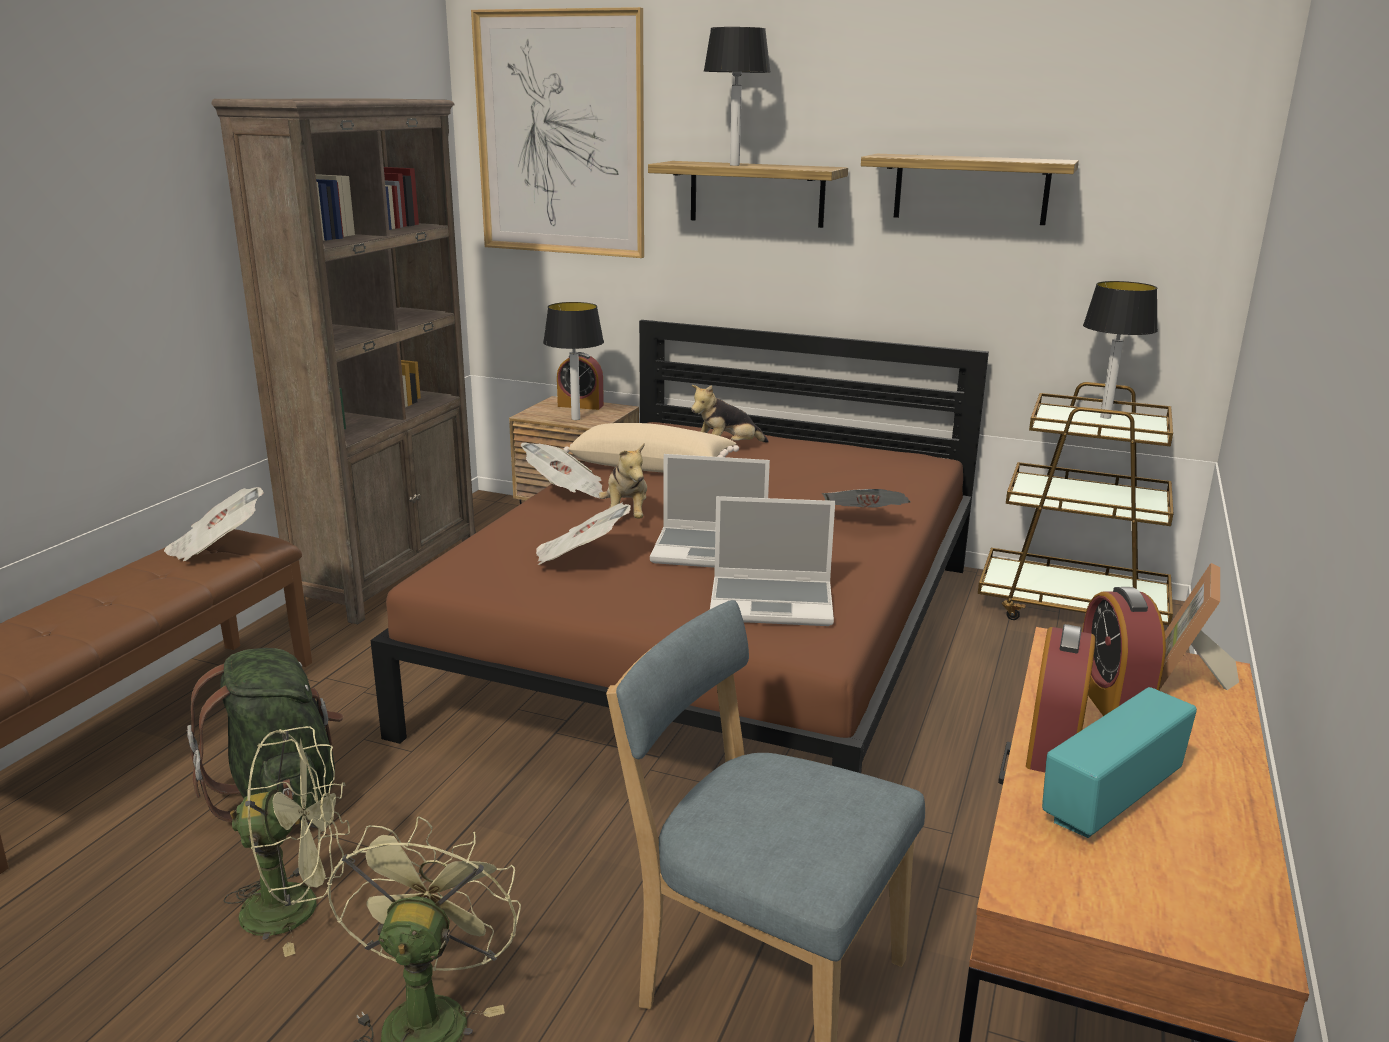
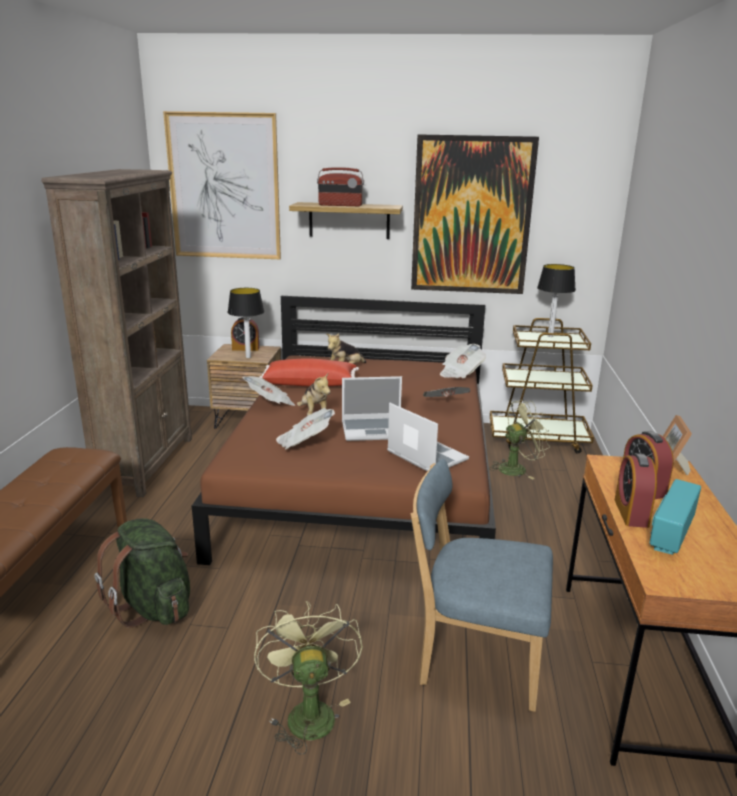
camera: 15 degrees left, 0 degrees up
newspaper [164,487,264,561] -> newspaper moved to [440,344,486,378]
green fan [224,726,350,957] -> green fan moved to [489,400,550,479]
beige pillow [563,423,739,473] -> red pillow [260,358,359,386]
table lamp [704,27,771,166] -> radio [317,167,364,206]
laptop [710,496,835,626] -> laptop turned 120 degrees counterclockwise [387,403,469,471]
shelf [861,154,1079,225] -> picture [411,134,539,294]

